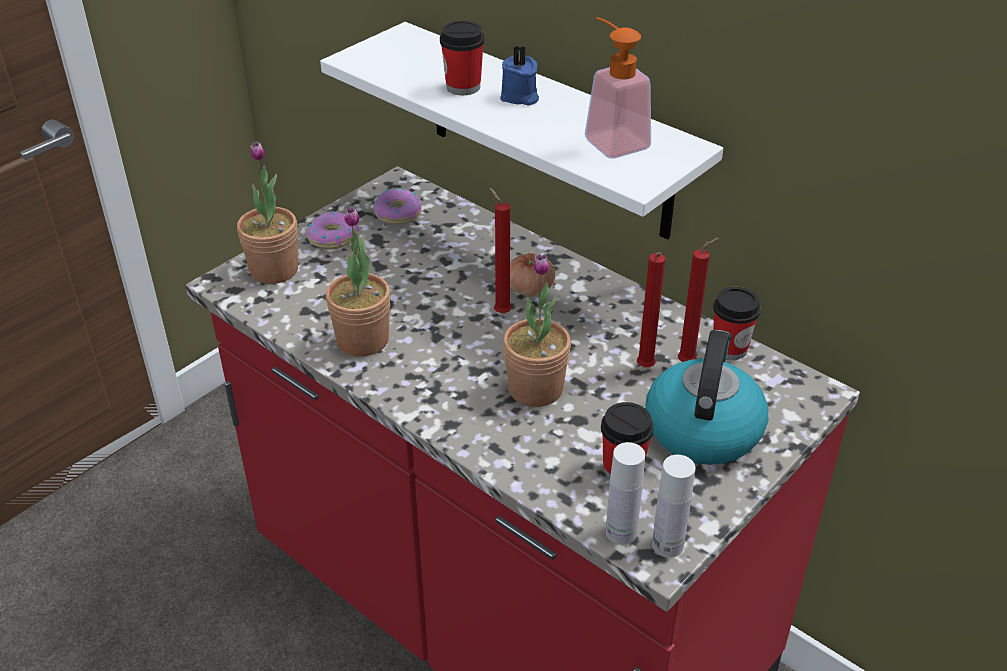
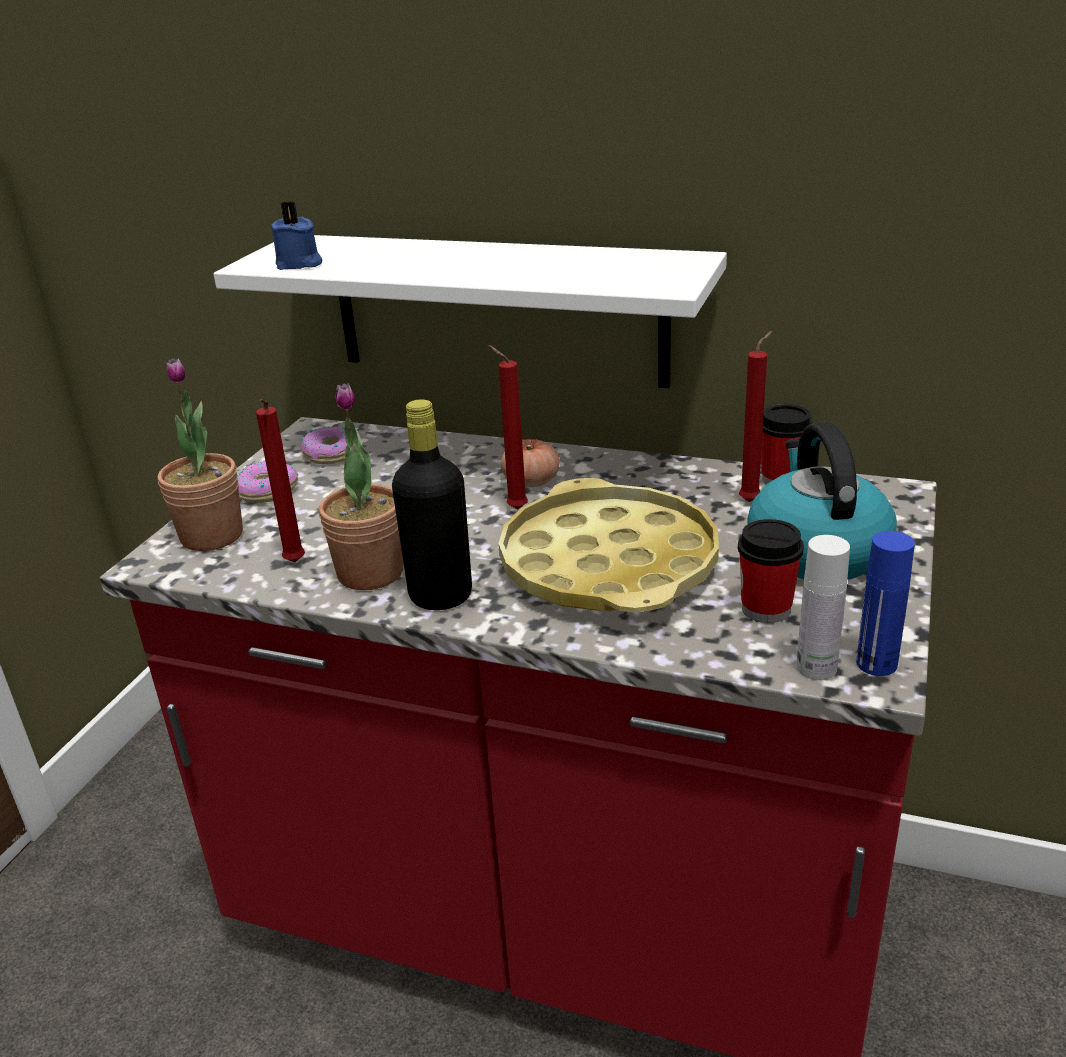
camera: 20 degrees left, 10 degrees down
cup [440,21,485,95] -> none
blue candle [500,46,539,106] -> blue candle moved to [271,201,322,270]
potted plant [503,254,571,407] -> yellow tray [498,478,719,613]
soap dispenser [585,17,651,159] -> none
red candle [637,252,665,367] -> red candle moved to [256,399,305,562]
white bottle [652,455,695,558] -> blue bottle [856,531,915,676]
none -> black bottle [392,399,472,610]

